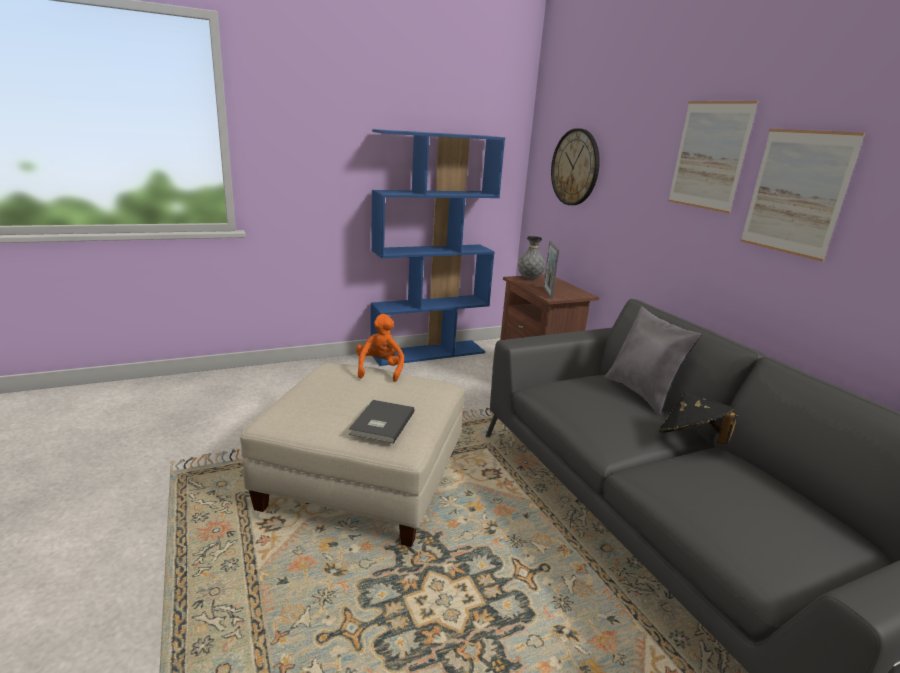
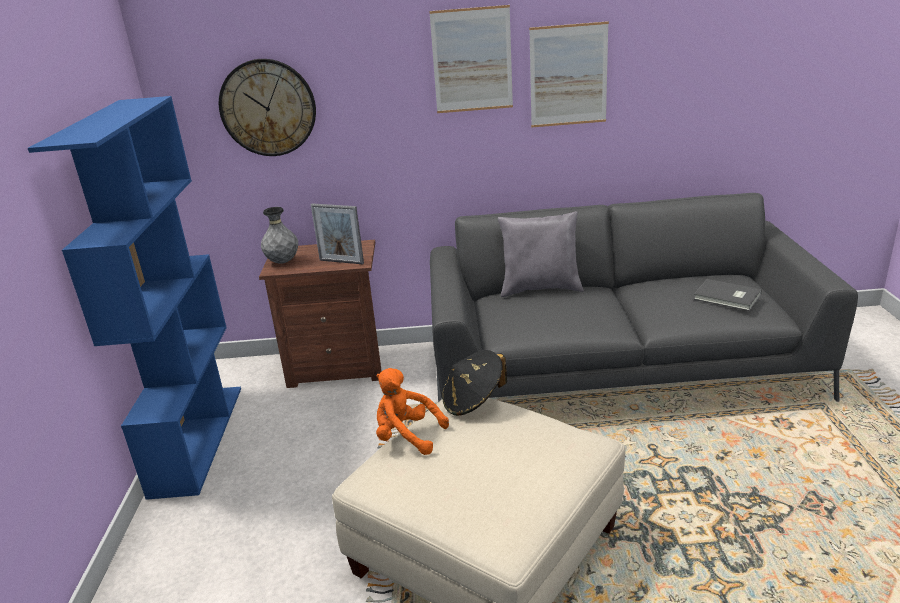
camera: 65 degrees left, 5 degrees up
grey book [349,400,415,444] -> grey book moved to [694,279,762,311]
black hat [659,393,738,444] -> black hat moved to [442,350,507,416]

